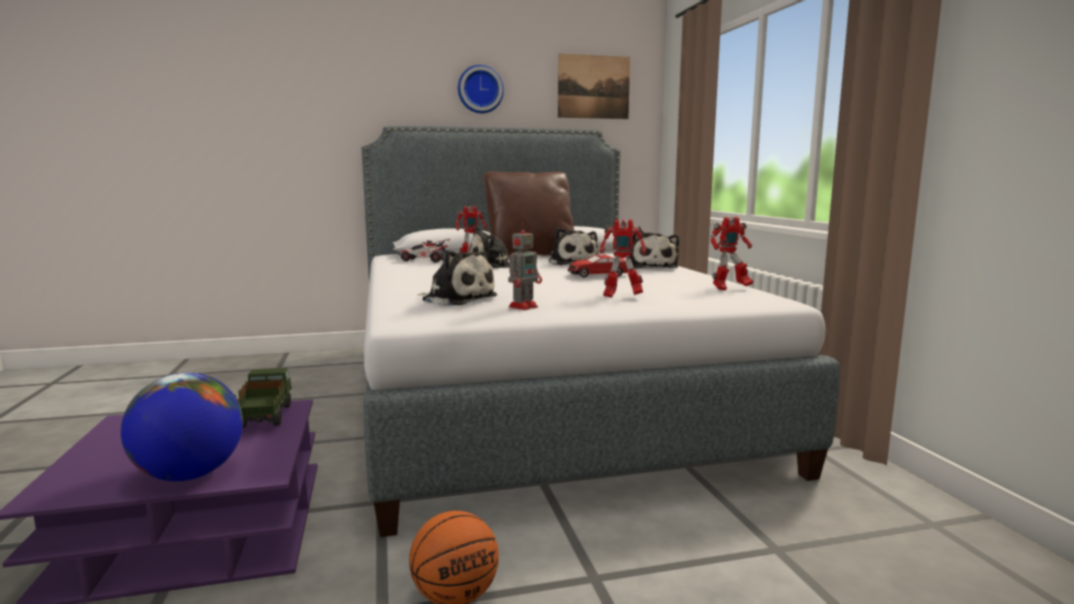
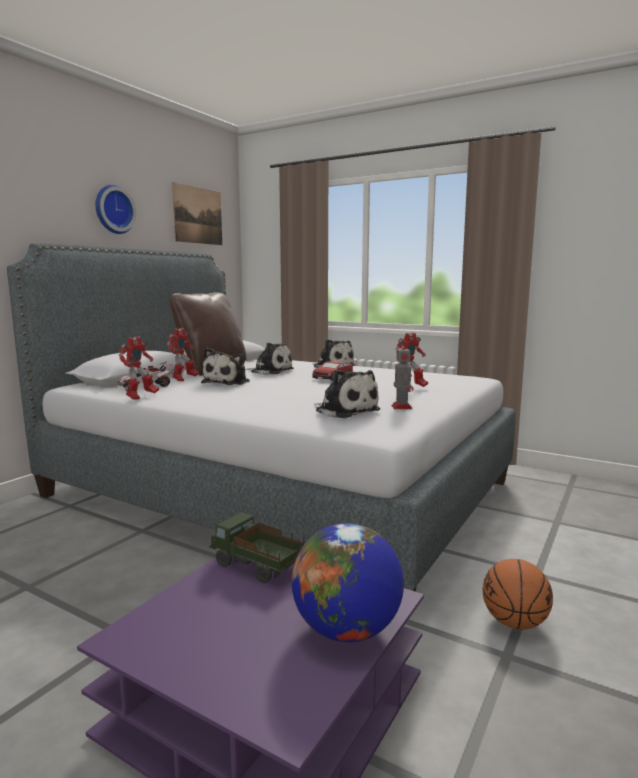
camera: 45 degrees left, 0 degrees up
plush toy [417,250,497,306] -> plush toy turned 60 degrees clockwise [314,369,381,418]
toy robot [710,217,753,291] -> toy robot moved to [119,336,159,400]

